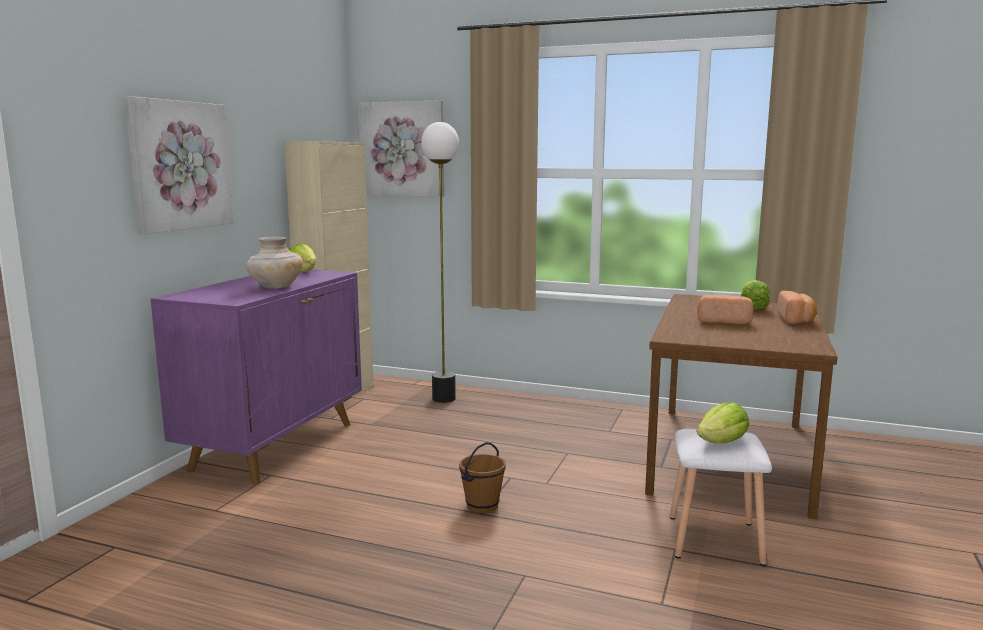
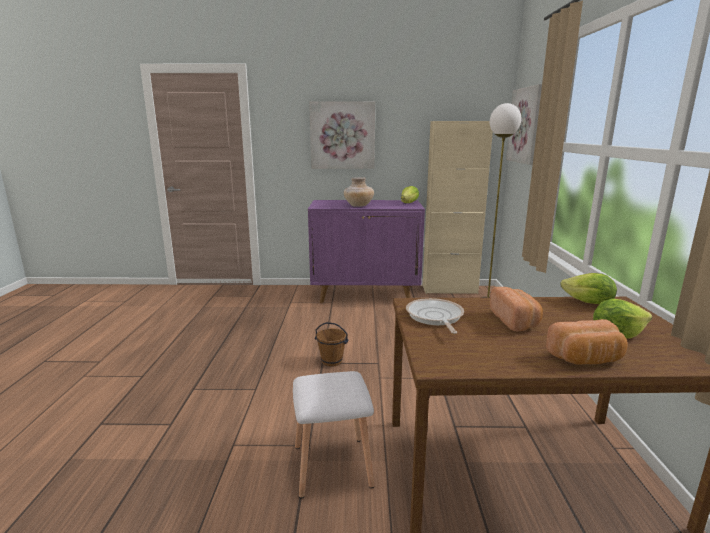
camera: 70 degrees right, 5 degrees up
lettuce [697,402,749,443] -> lettuce moved to [561,273,617,304]
none -> frying pan [406,298,464,334]

